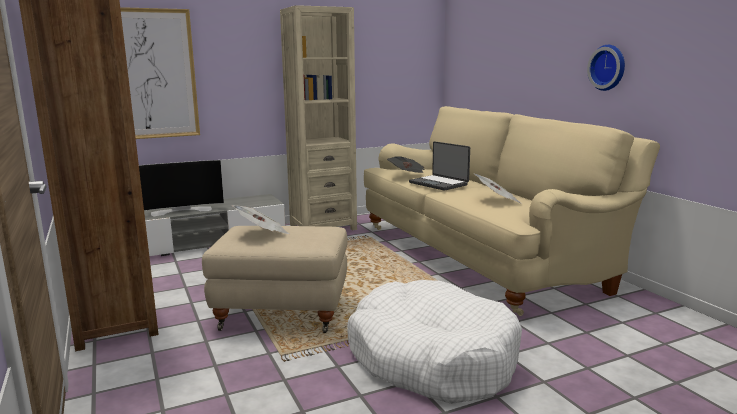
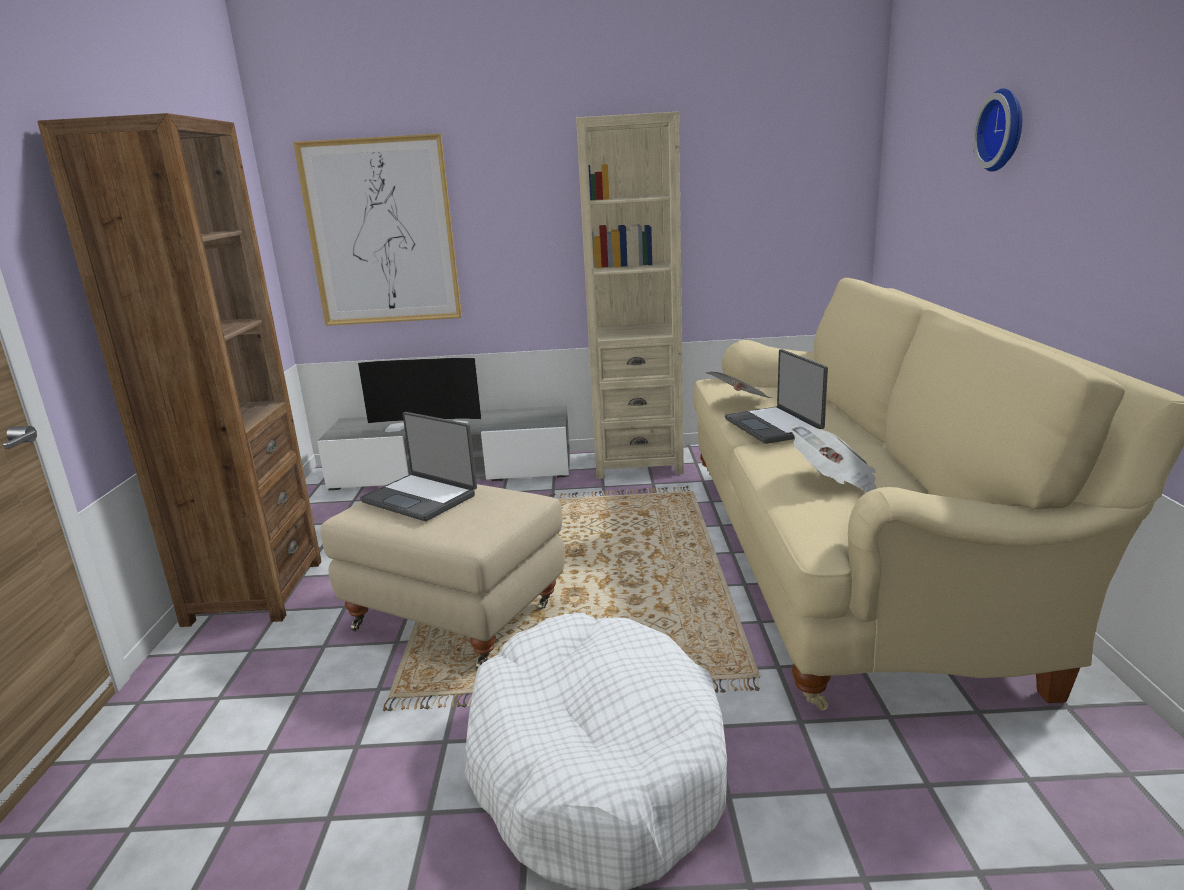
camera: 25 degrees right, 5 degrees up
newspaper [232,205,289,234] -> laptop [360,412,477,521]
wall clock [587,45,625,91] -> wall clock moved to [973,88,1022,172]

